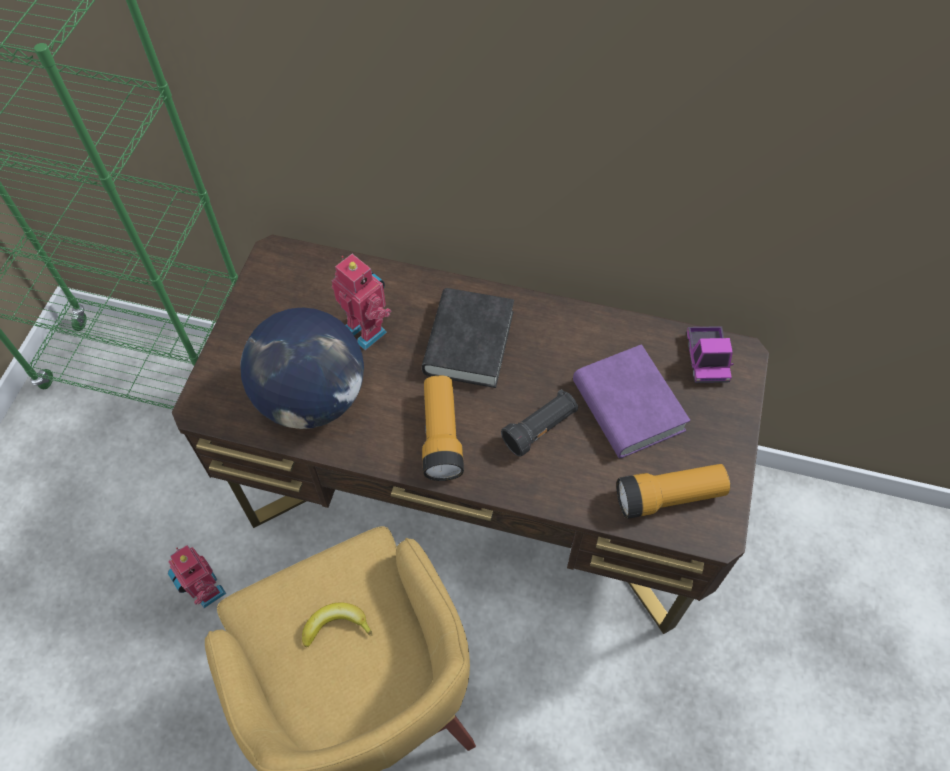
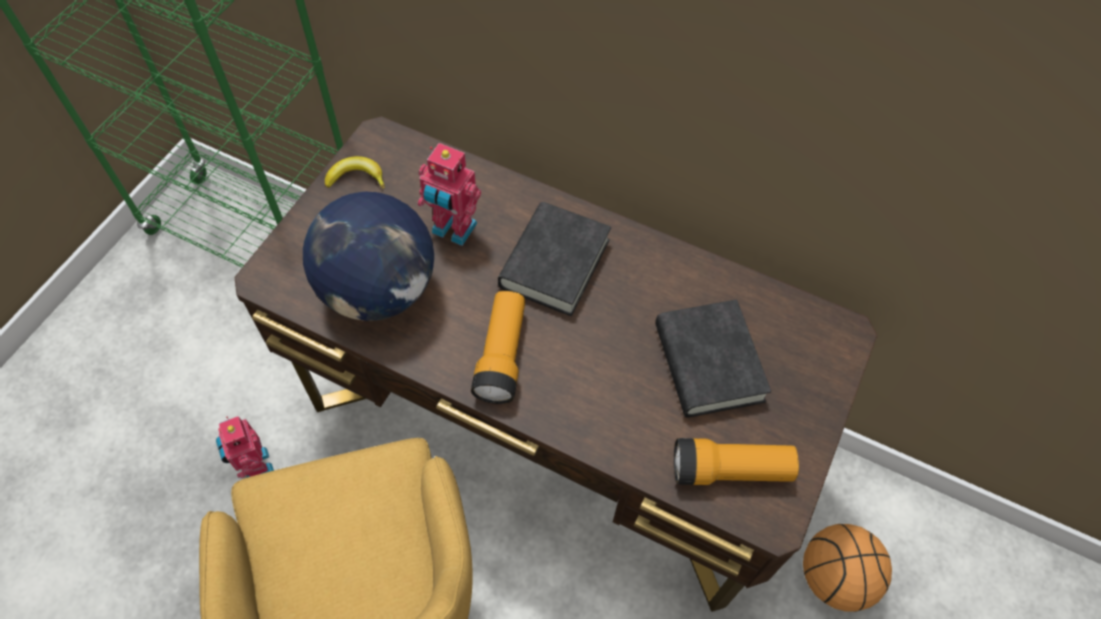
camera: 10 degrees right, 0 degrees up
banana [302,602,373,647] -> banana moved to [325,156,385,189]
toy robot [331,254,391,350] -> toy robot turned 150 degrees clockwise [418,143,481,246]
black flashlight [501,389,578,457] -> none
purple book [573,344,690,458] -> black book [655,299,771,418]
toy truck [686,326,734,383] -> none
none -> basketball [803,524,892,612]

